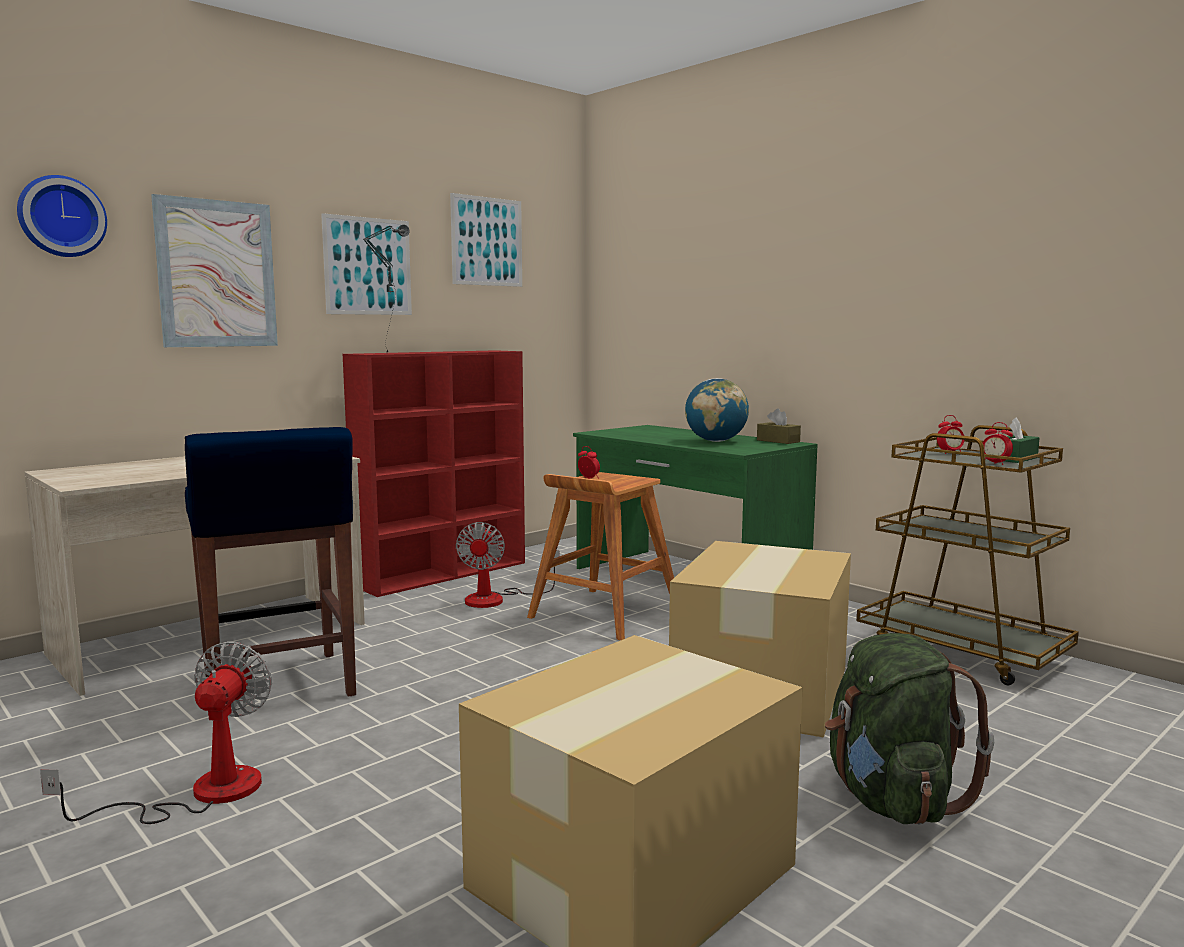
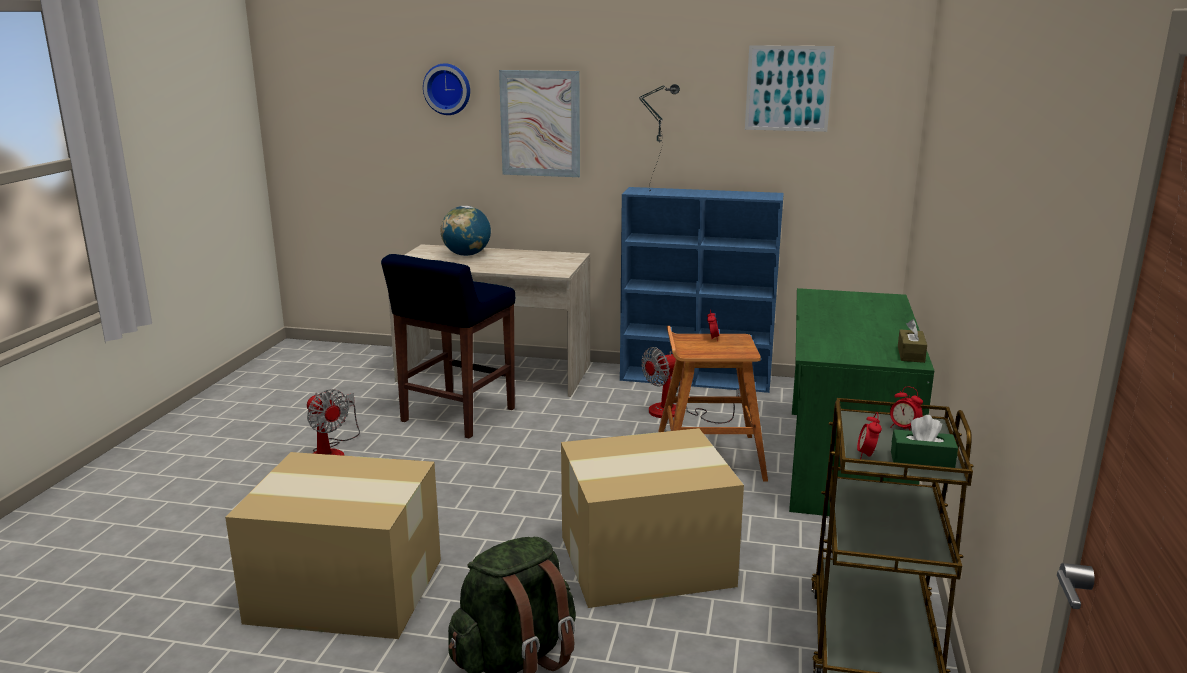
camera: 55 degrees right, 10 degrees up
fan [40,641,272,824] -> fan turned 75 degrees clockwise [307,389,360,456]
picture [321,213,412,315] -> none
red bookcase [343,350,525,597] -> blue bookcase [620,187,784,393]
globe [685,378,749,442] -> globe moved to [441,206,491,256]

